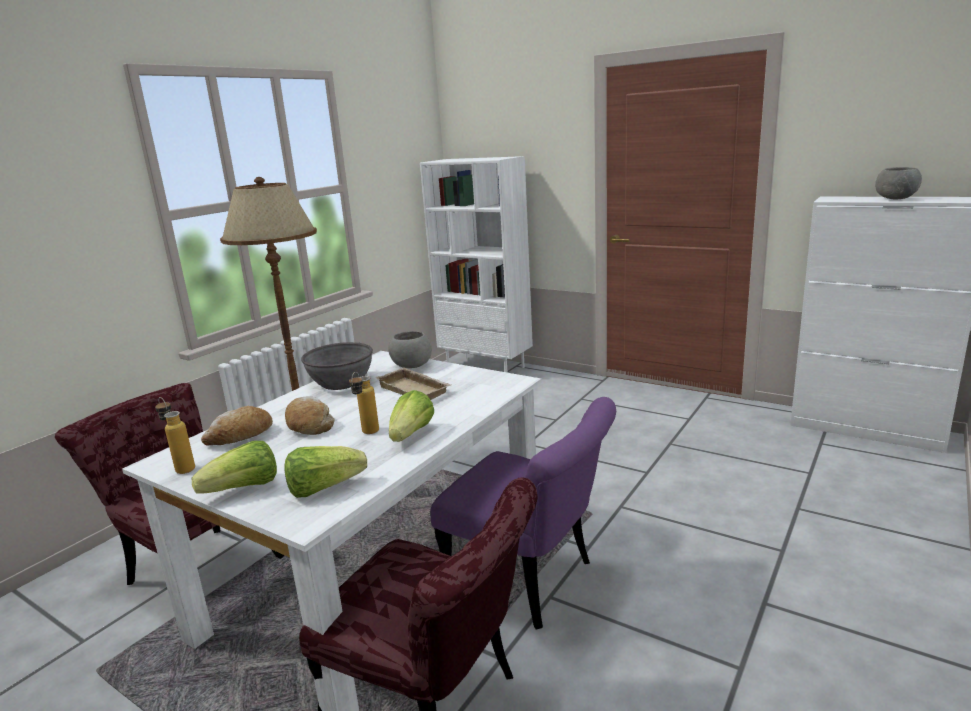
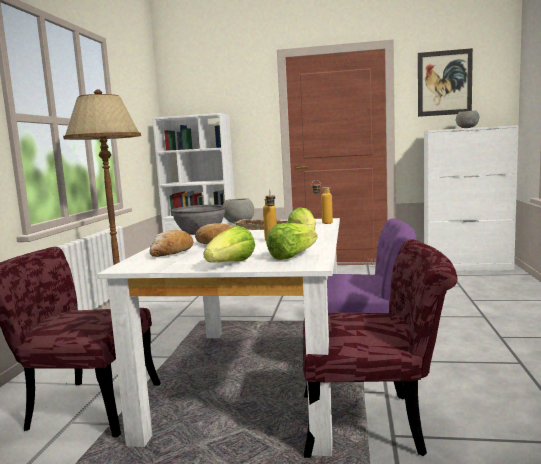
camera: 25 degrees left, 10 degrees down
bottle [155,397,195,474] -> bottle moved to [312,180,333,224]
none -> picture [418,48,473,117]

